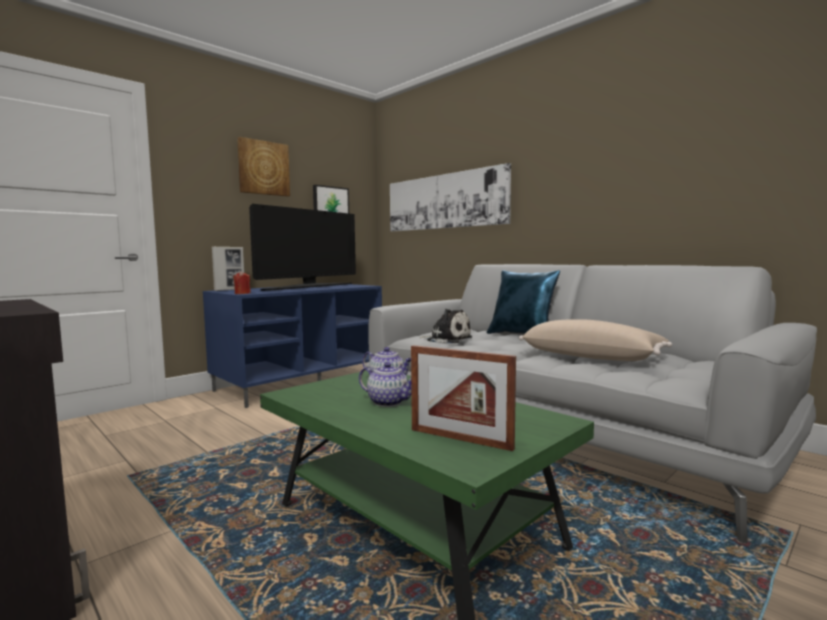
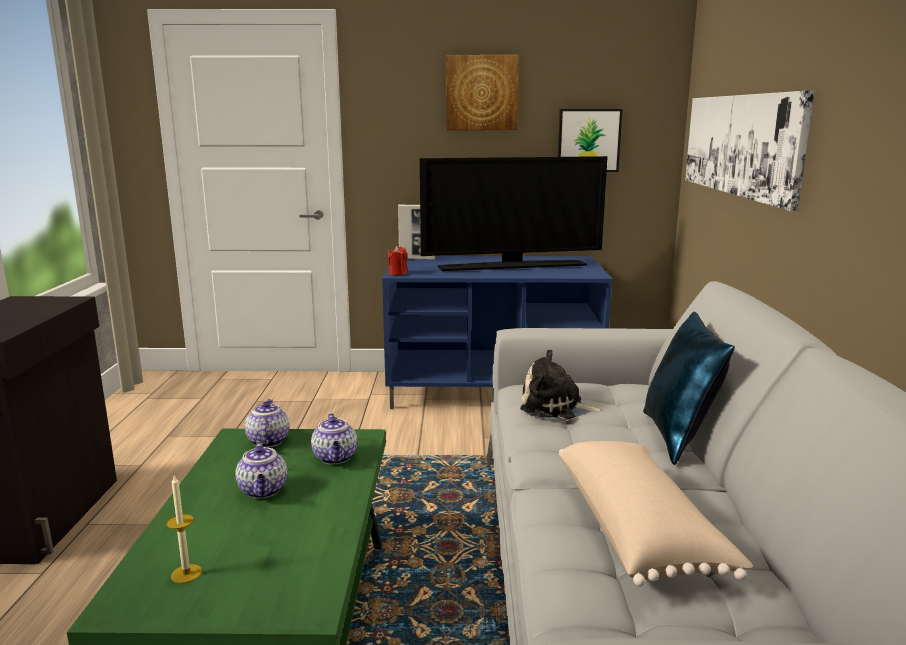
camera: 45 degrees right, 10 degrees up
picture frame [411,345,516,451] -> candle [166,476,202,583]
plush toy [419,309,472,344] -> plush toy turned 120 degrees clockwise [520,349,605,420]
none -> teapot [245,399,290,447]

